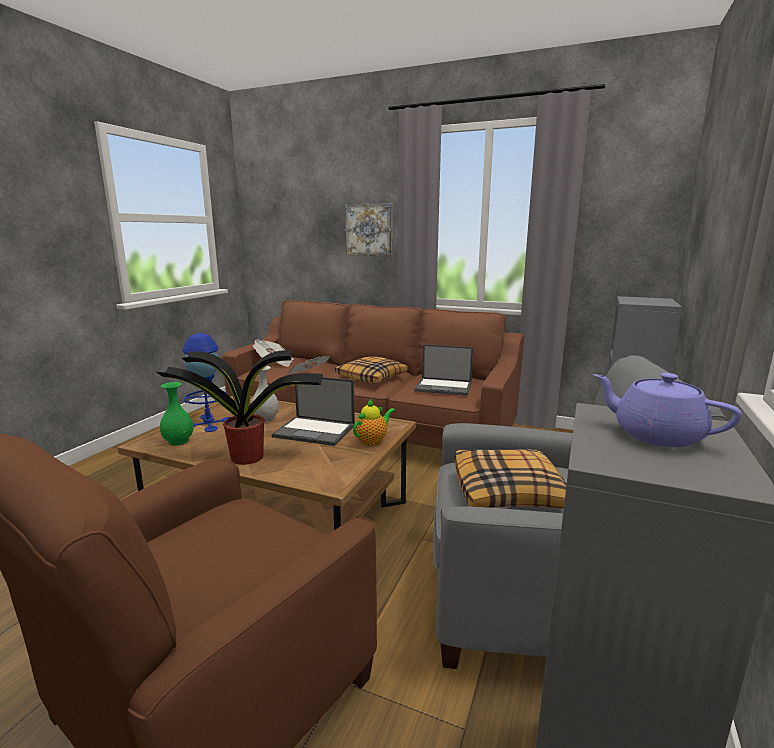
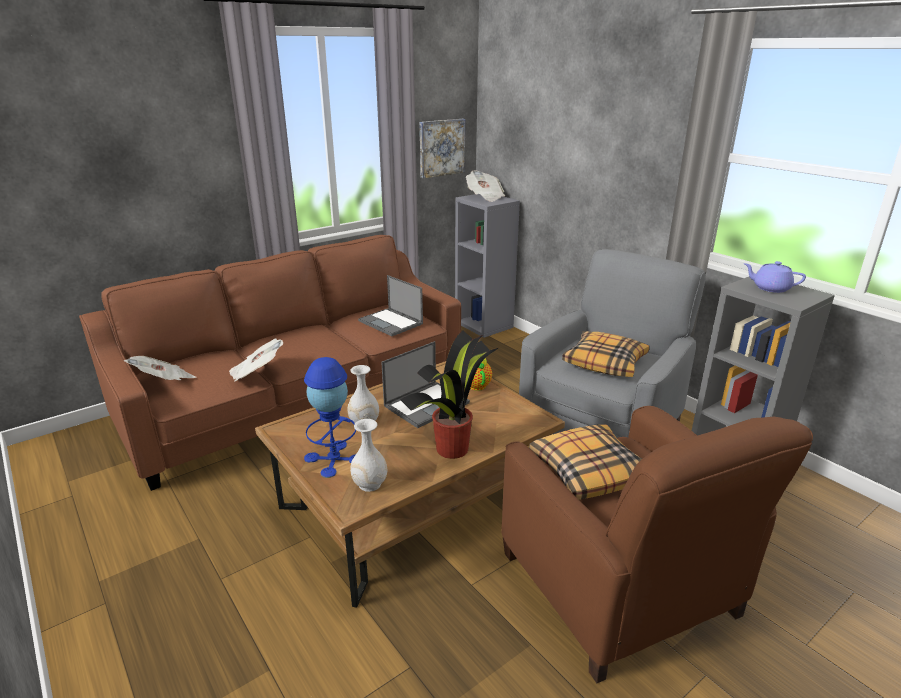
camera: 60 degrees left, 10 degrees up
green vase [160,382,194,446] -> white vase [350,419,387,492]
pillow [335,357,408,383] -> pillow moved to [529,424,642,499]
picture [345,203,392,256] -> picture moved to [419,119,465,178]
laptop [414,344,473,396] -> laptop turned 90 degrees clockwise [358,275,423,336]
purple teapot [593,373,742,447] -> purple teapot turned 45 degrees clockwise [743,261,806,293]
none -> newspaper [466,171,505,202]

